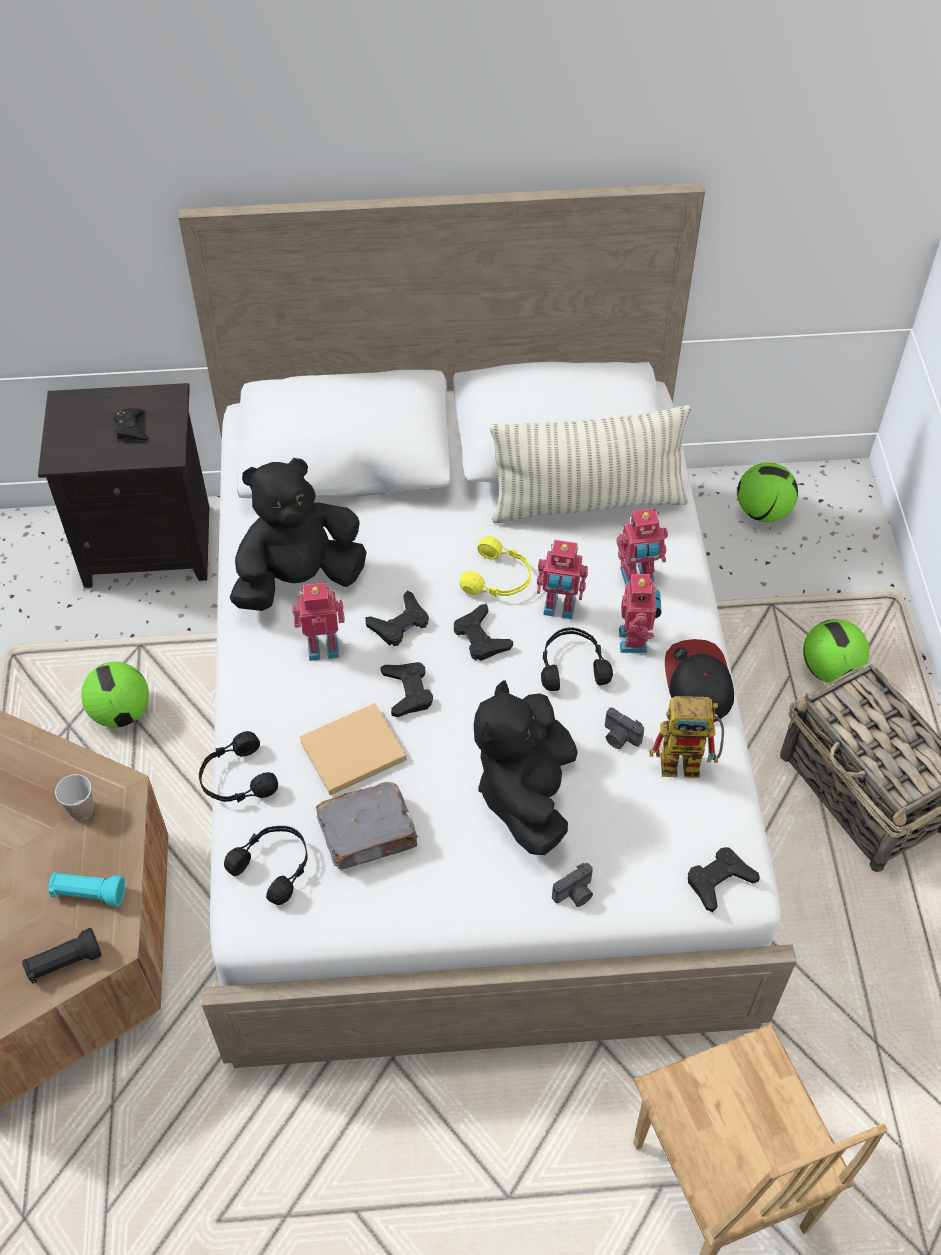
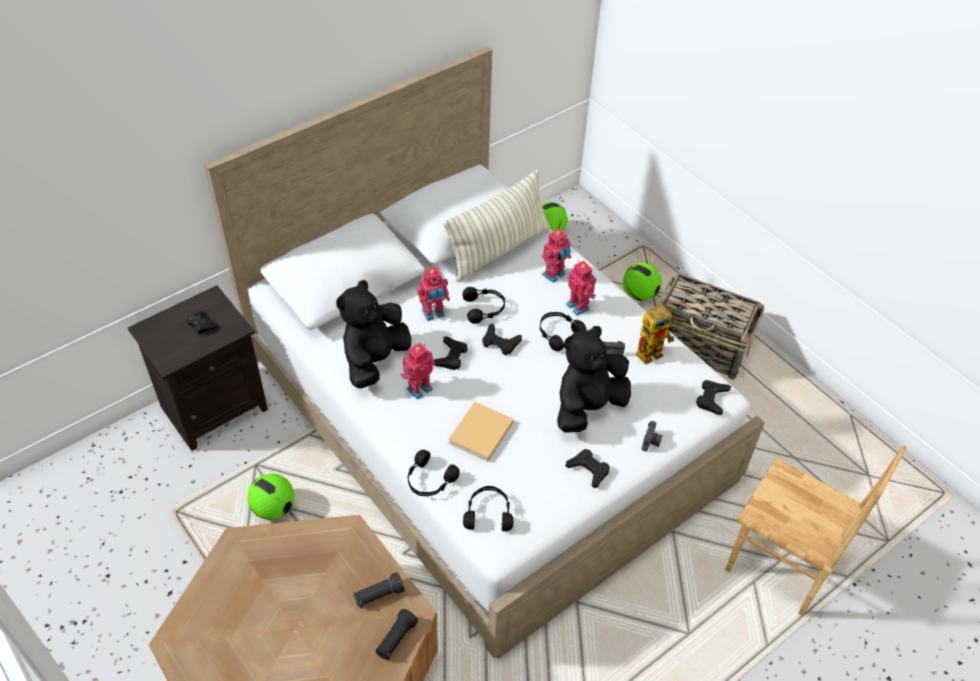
camera: 35 degrees left, 5 degrees down
turquoise flashlight [48,872,125,907] -> black flashlight [353,572,405,609]
cup [55,774,94,820] -> none
grey book [316,782,419,870] -> none
black game controller [380,662,433,717] -> black game controller moved to [566,449,610,488]
yellow headphones [459,536,531,597] -> black headphones [462,287,505,324]
black plush toy [474,680,578,855] -> black plush toy turned 75 degrees clockwise [557,326,631,433]
toy robot [537,540,588,619] -> toy robot moved to [417,267,450,321]
cap [665,639,734,722] -> none

